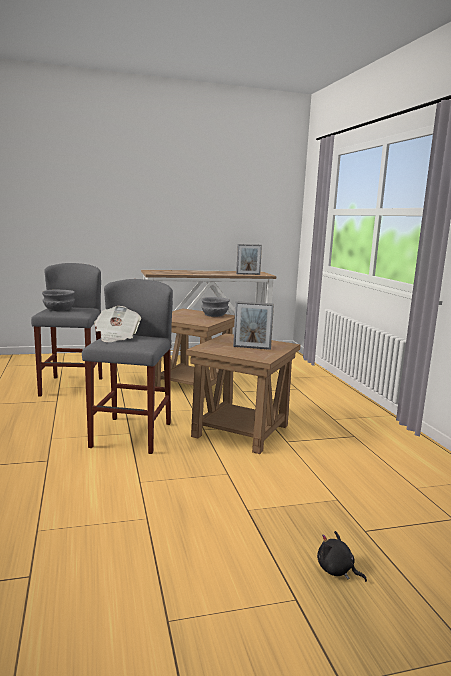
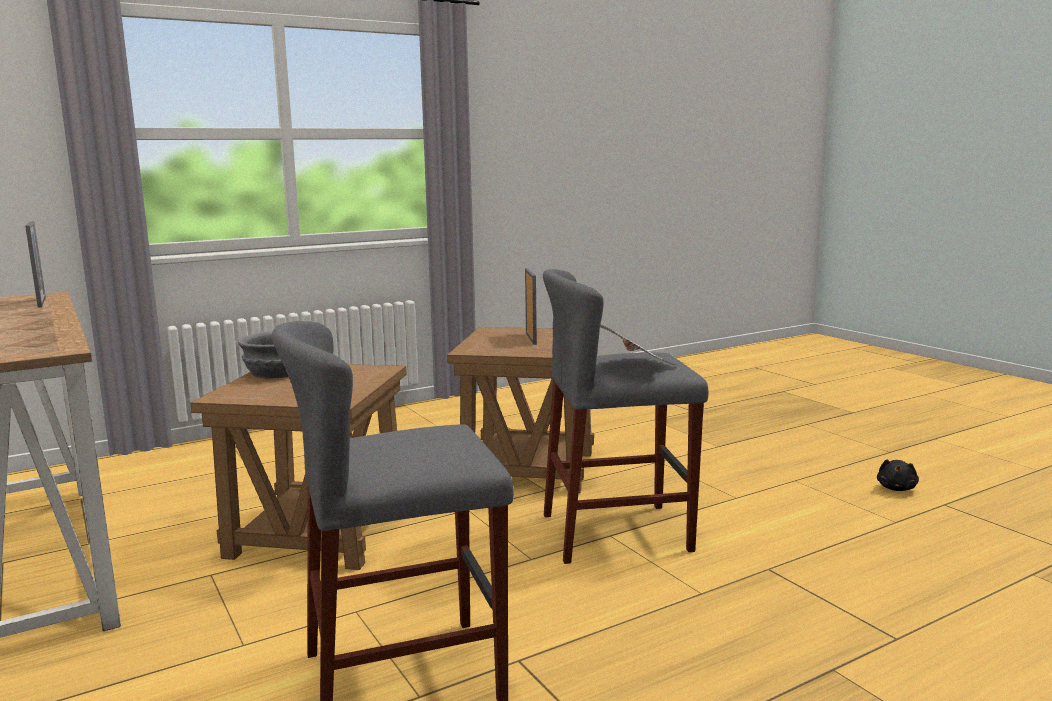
camera: 105 degrees left, 0 degrees up
grey bowl [42,290,75,311] -> none
black plush toy [317,531,367,582] -> black plush toy moved to [877,459,919,491]

